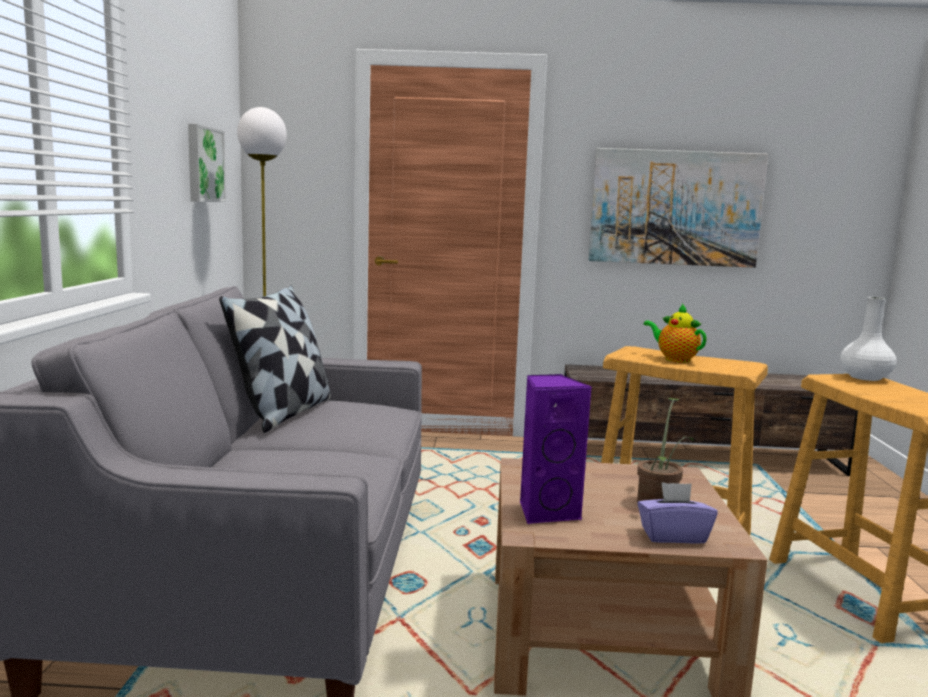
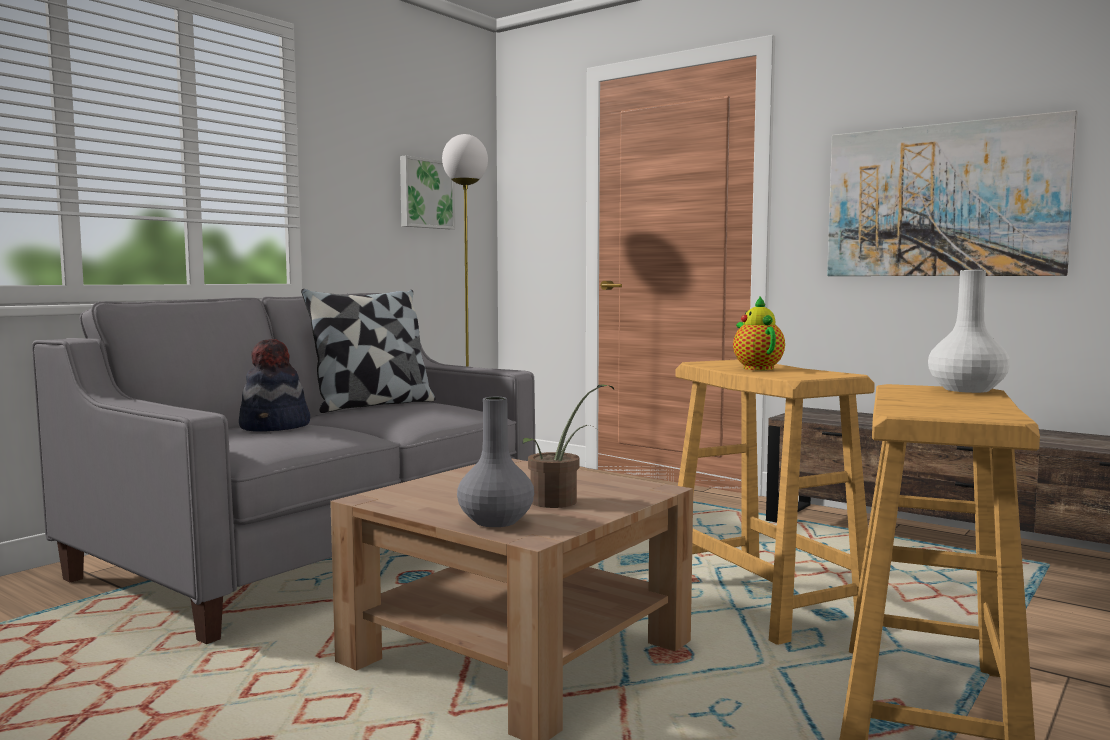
camera: 35 degrees right, 5 degrees down
purple speaker [520,374,591,524] -> none
purple tissue box [637,482,718,544] -> grey vase [457,397,534,527]
none -> hat [239,339,310,432]

